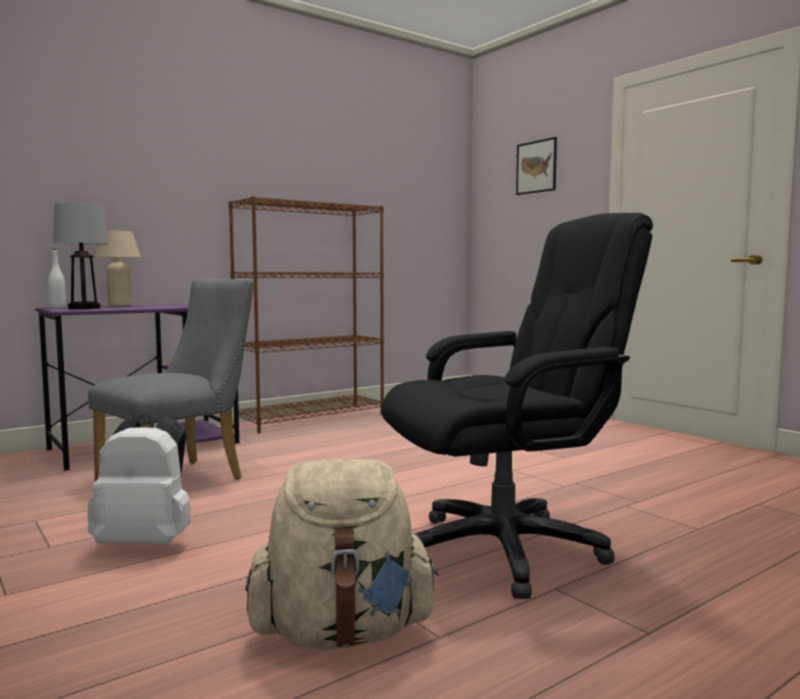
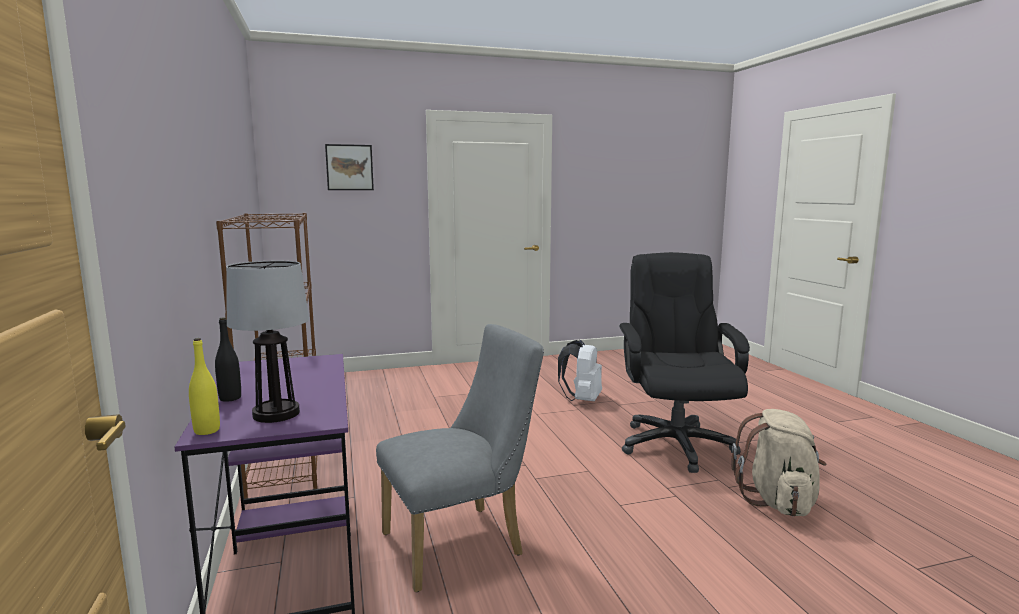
camera: 70 degrees left, 5 degrees up
white bottle [48,249,66,308] -> yellow bottle [189,338,220,435]
white backpack [87,413,191,544] -> white backpack moved to [558,340,602,401]
grey chair [88,279,254,482] -> grey chair turned 90 degrees clockwise [376,324,544,592]
beige table lamp [94,230,141,307] -> black bottle [215,317,241,402]

